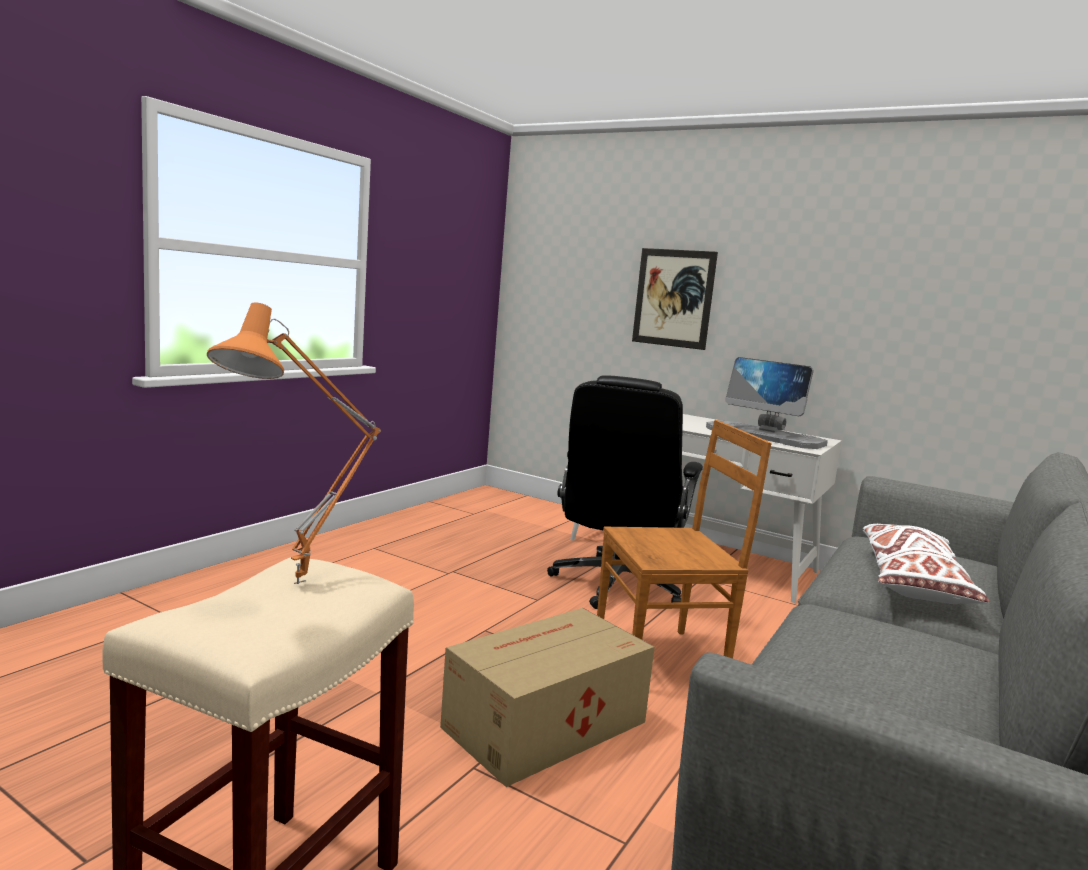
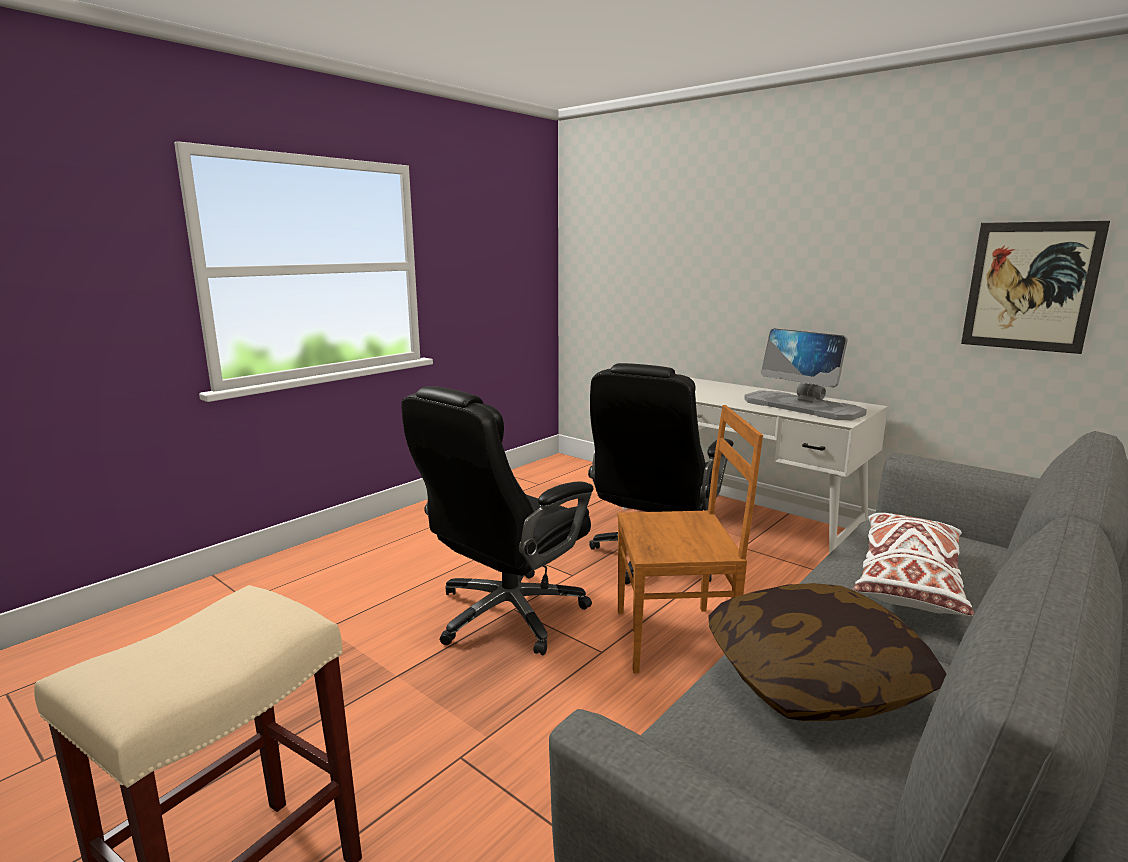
camera: 10 degrees right, 5 degrees up
orange table lamp [207,302,381,584] -> none
cardboard box [440,608,655,787] -> none
picture [632,248,718,350] -> picture moved to [961,221,1110,354]
none -> black office chair [401,386,594,655]
none -> pillow [708,583,947,721]

